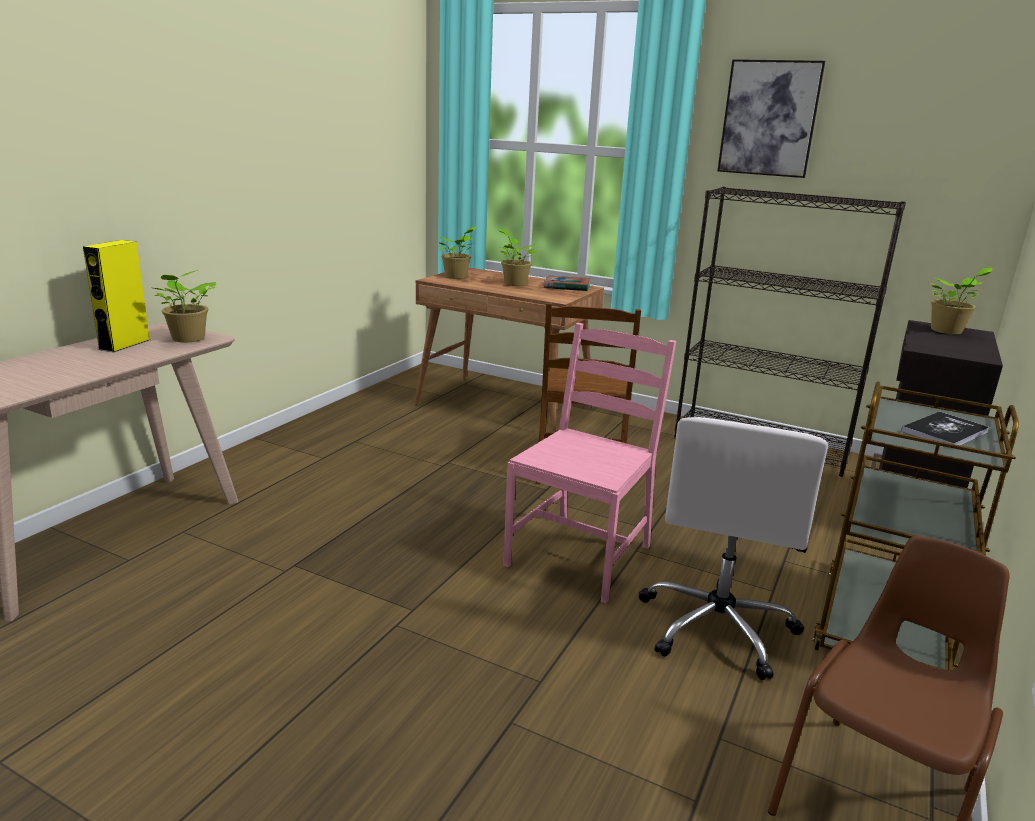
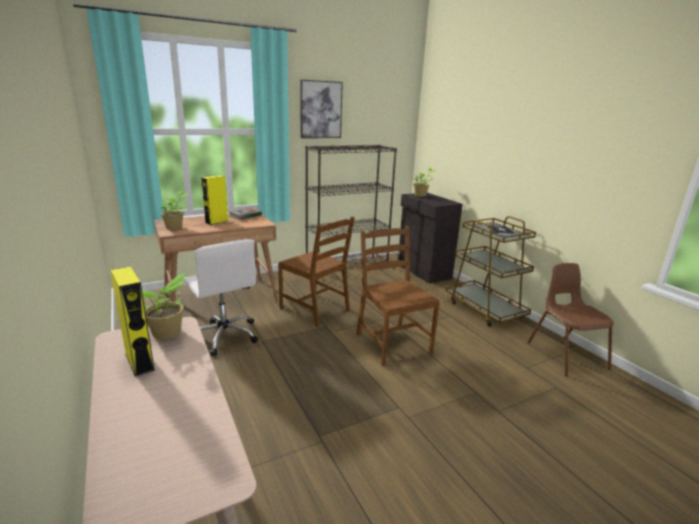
camera: 55 degrees left, 0 degrees up
potted plant [499,228,537,286] -> yellow speaker [201,175,228,225]
pink chair [503,323,676,603] -> brown chair [356,226,440,366]
white office chair [639,417,828,680] -> white office chair moved to [184,239,258,356]

